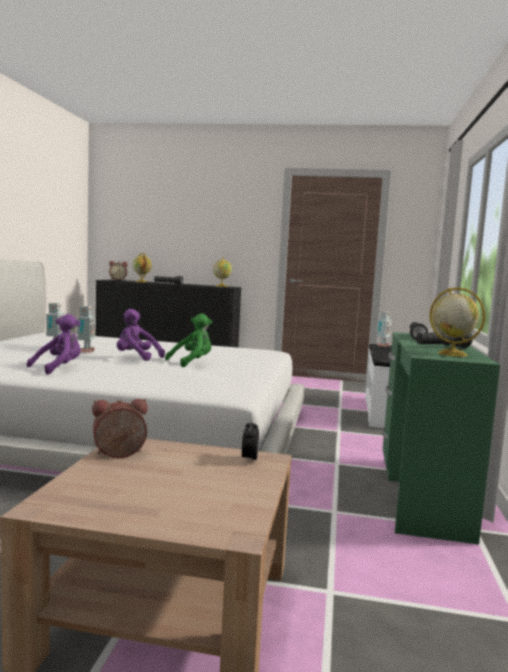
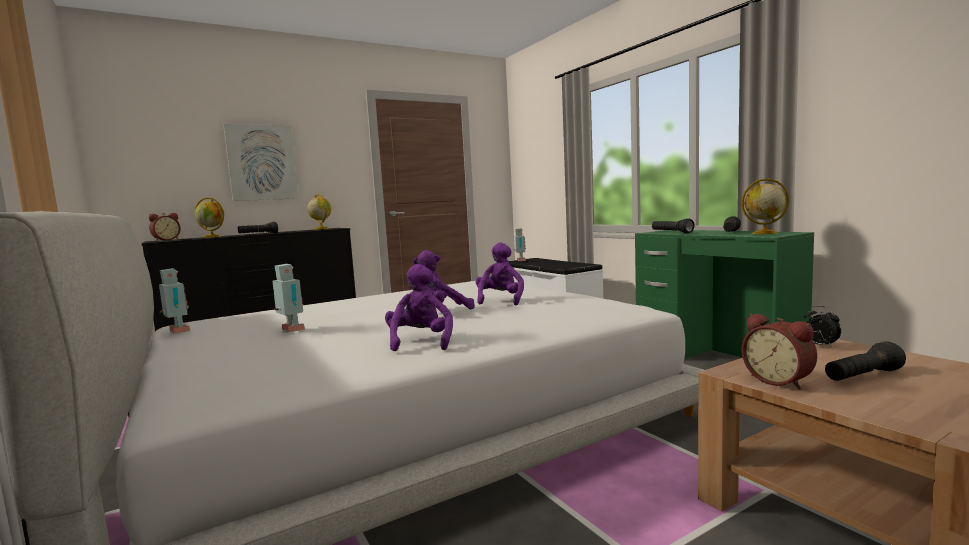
camera: 40 degrees left, 0 degrees up
toy robot [77,306,96,353] -> toy robot moved to [159,268,190,334]
alarm clock [92,399,148,458] -> alarm clock turned 60 degrees counterclockwise [742,313,817,390]
green plush toy [165,314,212,367] -> purple plush toy [476,243,524,305]
none -> picture [223,124,299,201]
none -> black flashlight [825,341,906,381]

